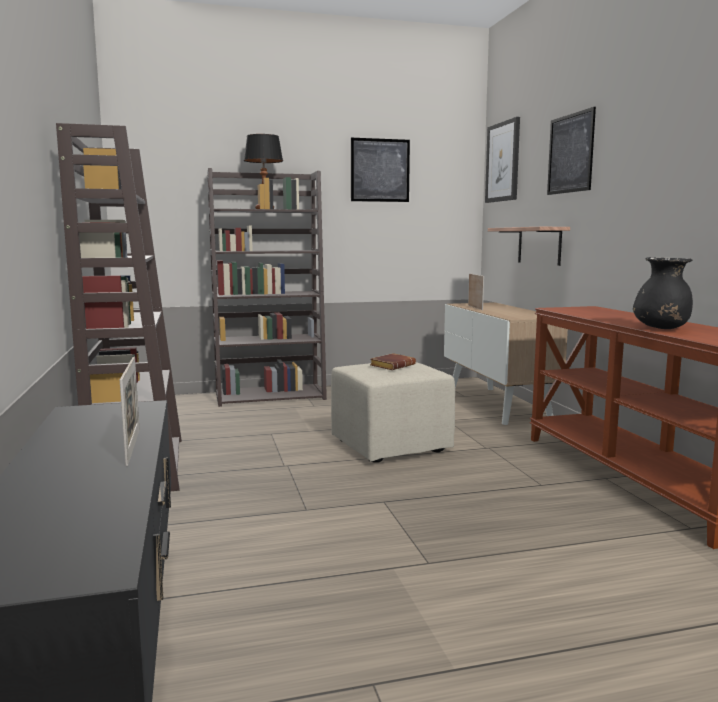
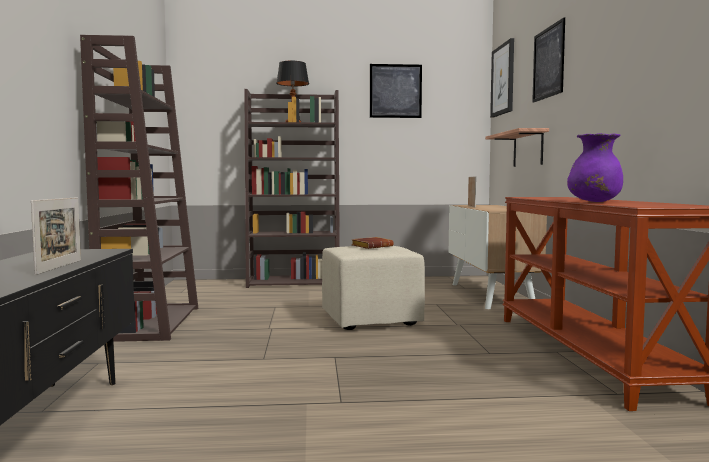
camera: 10 degrees right, 5 degrees down
black vase [633,257,693,329] -> purple vase [567,133,623,202]

